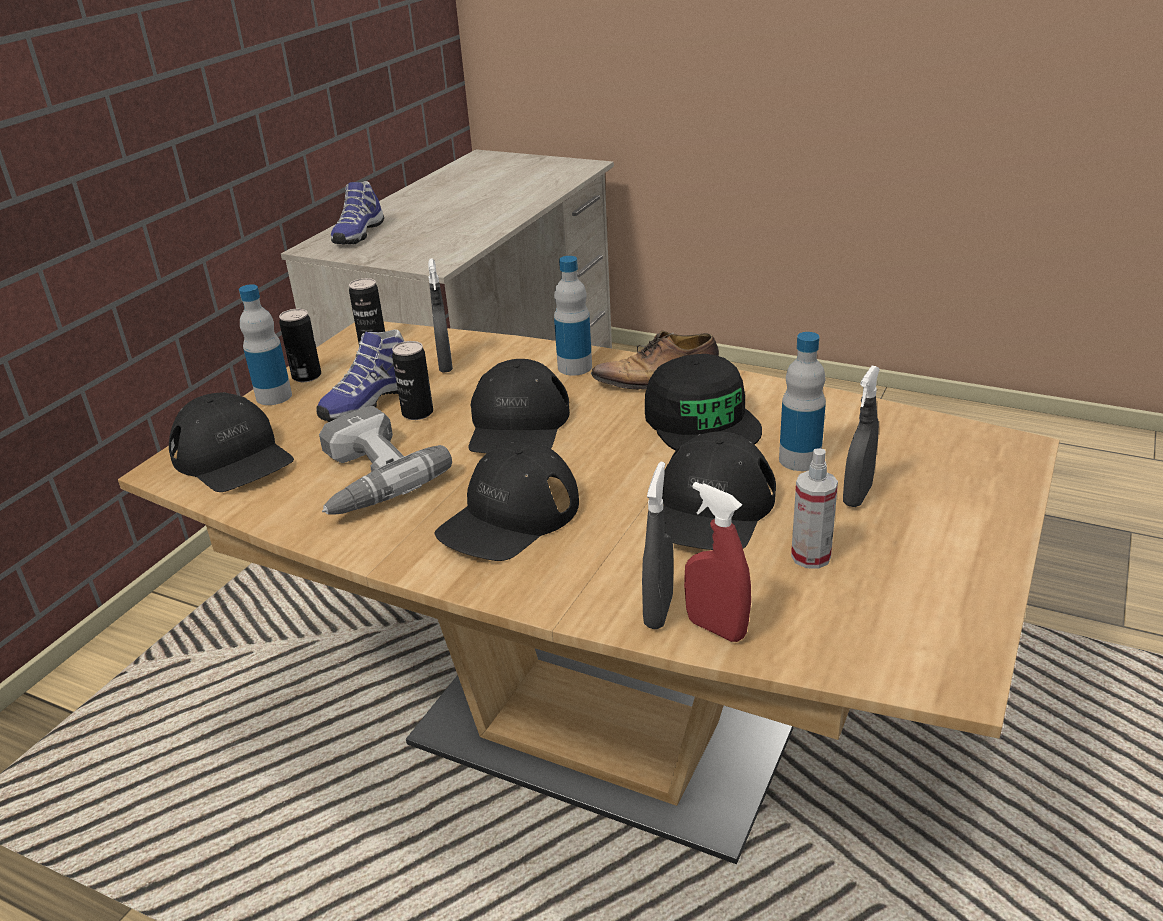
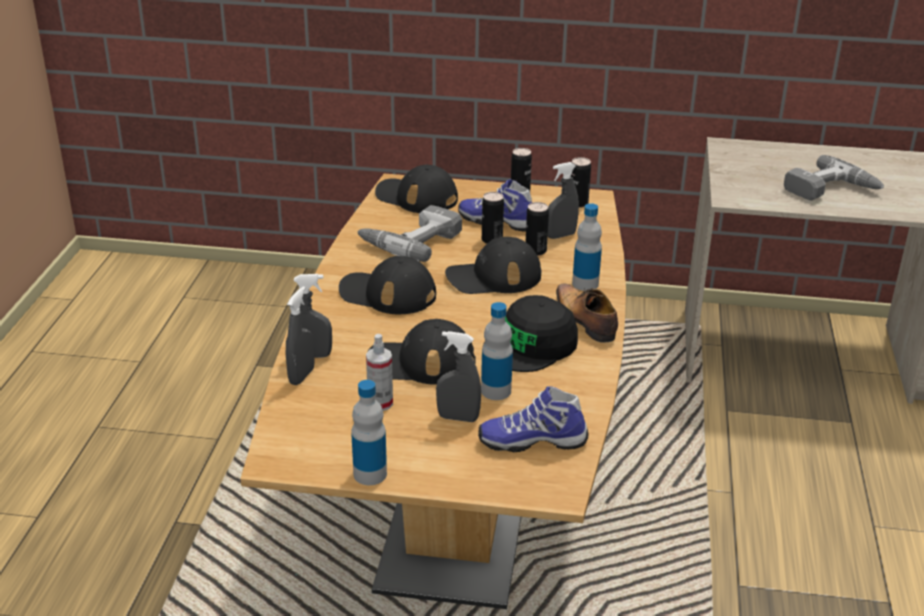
camera: 70 degrees right, 0 degrees up
black cap [169,392,294,492] -> black cap turned 90 degrees clockwise [375,164,458,213]
bottle [239,284,292,405] -> bottle moved to [351,380,387,485]
shoe [331,181,384,244] -> shoe moved to [478,386,588,452]
red spray bottle [684,482,751,642] -> grey spray bottle [286,286,315,385]
none -> can [526,202,549,256]
none -> power drill [784,155,884,201]

